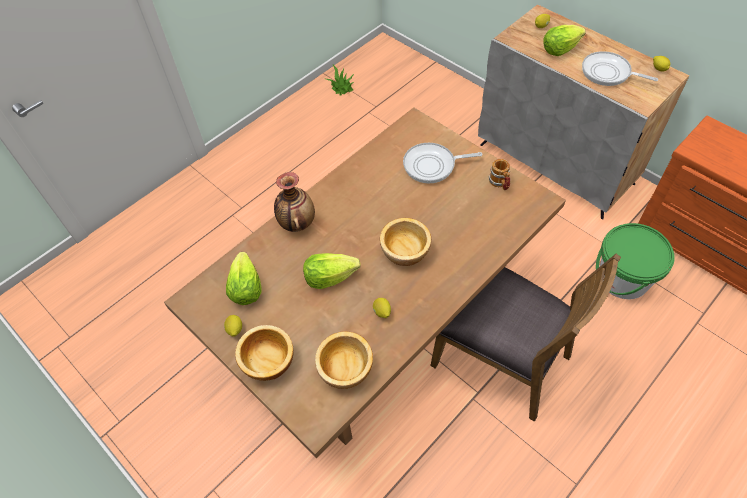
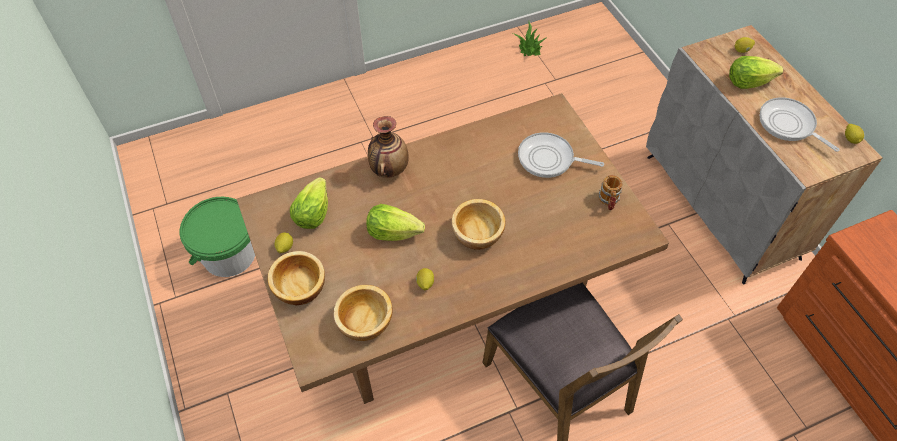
camera: 20 degrees right, 0 degrees up
green bucket [596,223,675,299] -> green bucket moved to [180,197,255,277]

